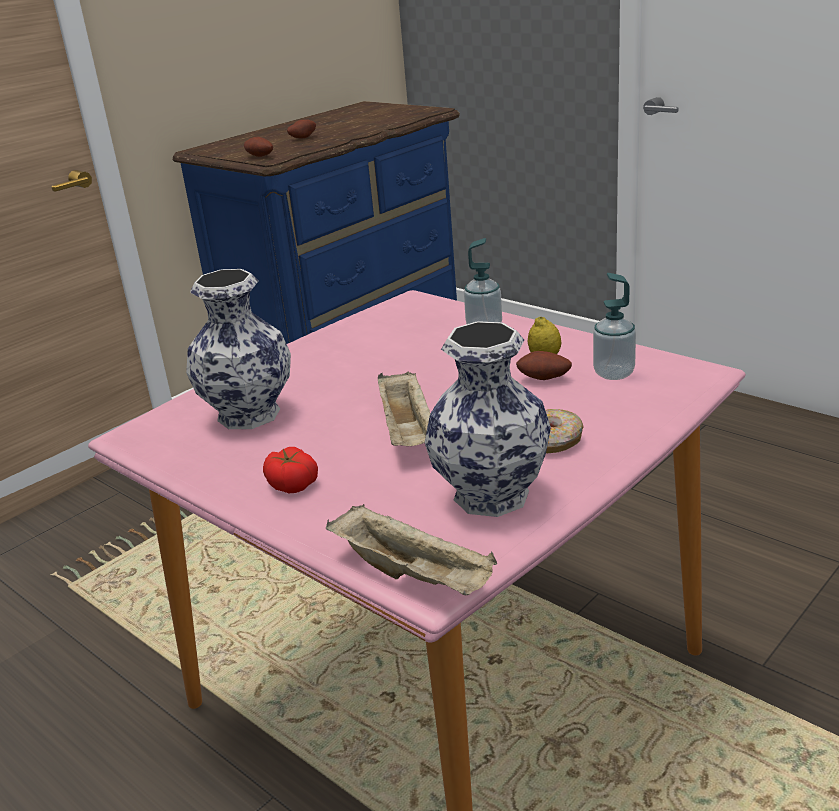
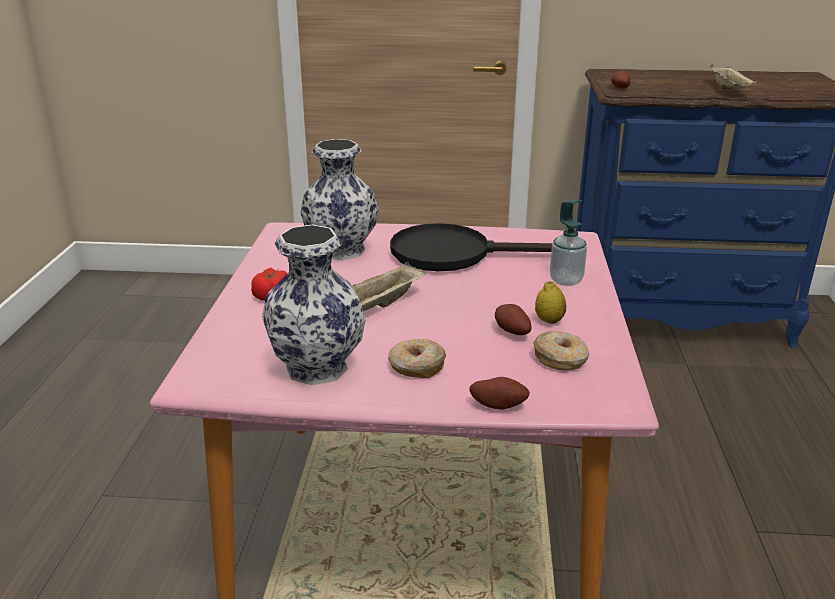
camera: 50 degrees right, 0 degrees up
potato [287,119,316,138] -> potato moved to [469,377,530,409]
beige tray [326,504,497,595] -> beige tray moved to [710,64,756,89]
soap dispenser [593,273,636,380] -> donut [533,331,589,370]
none -> black frying pan [390,223,552,271]

